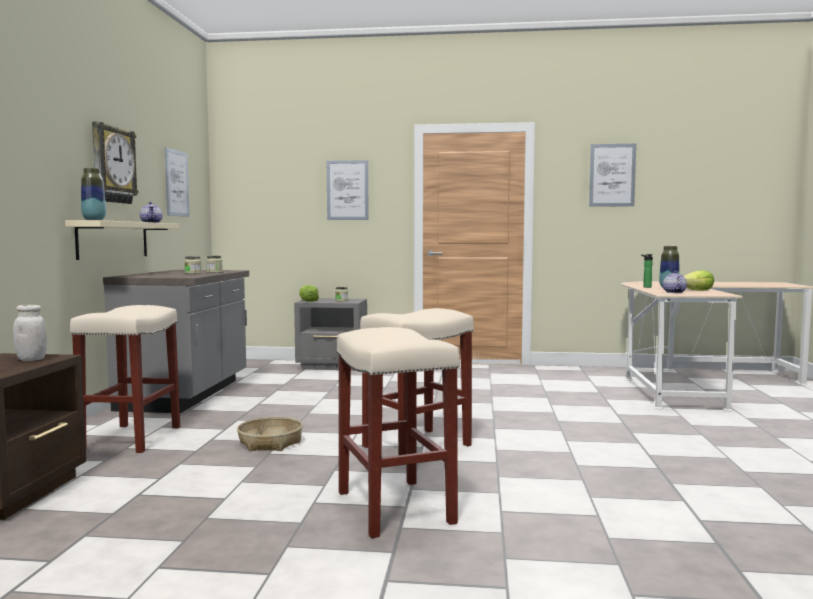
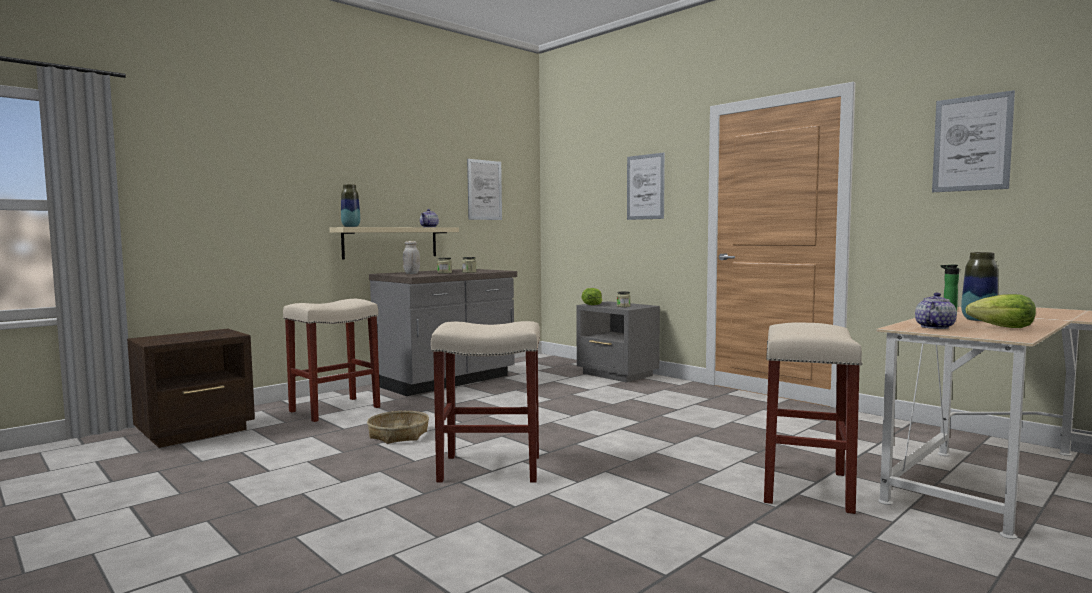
camera: 40 degrees right, 0 degrees up
white jar [13,305,47,361] -> white jar moved to [403,241,420,274]
wall clock [92,122,139,204] -> none
beige stool [336,327,460,538] -> beige stool moved to [764,322,863,514]

